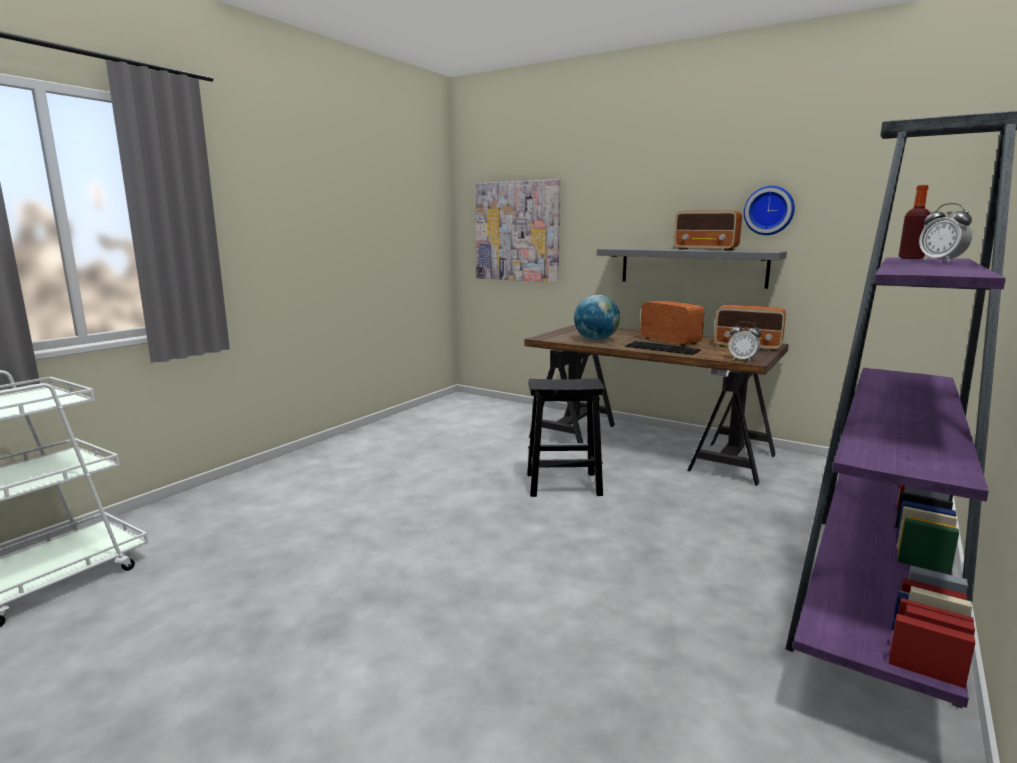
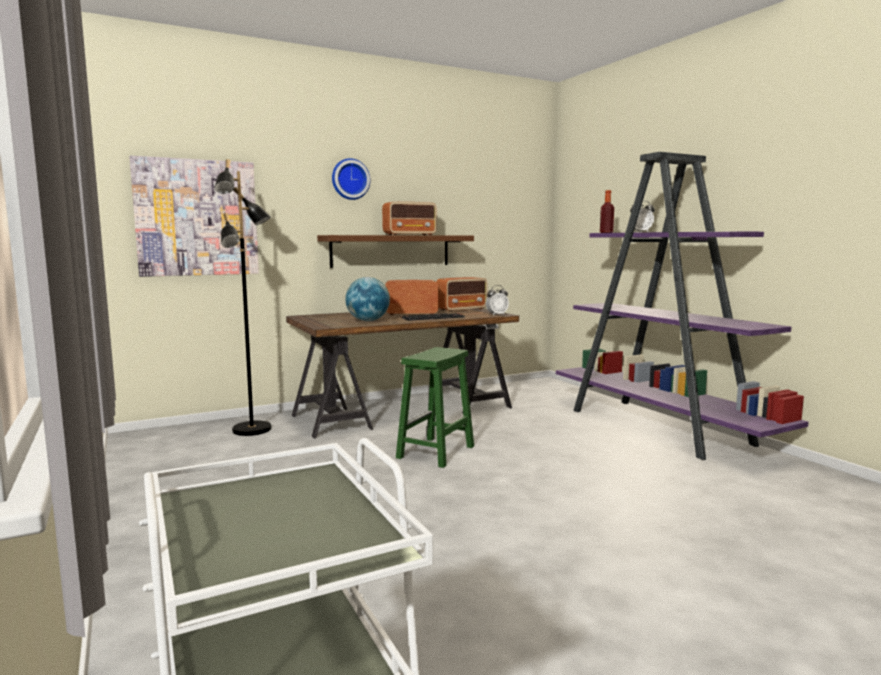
camera: 60 degrees left, 5 degrees down
black stool [527,378,606,497] -> green stool [396,347,474,468]
grey shelf [597,248,787,289] -> brown shelf [317,235,474,268]
wall clock [744,186,795,235] -> wall clock moved to [332,158,370,200]
none -> black floor lamp [215,159,271,436]

